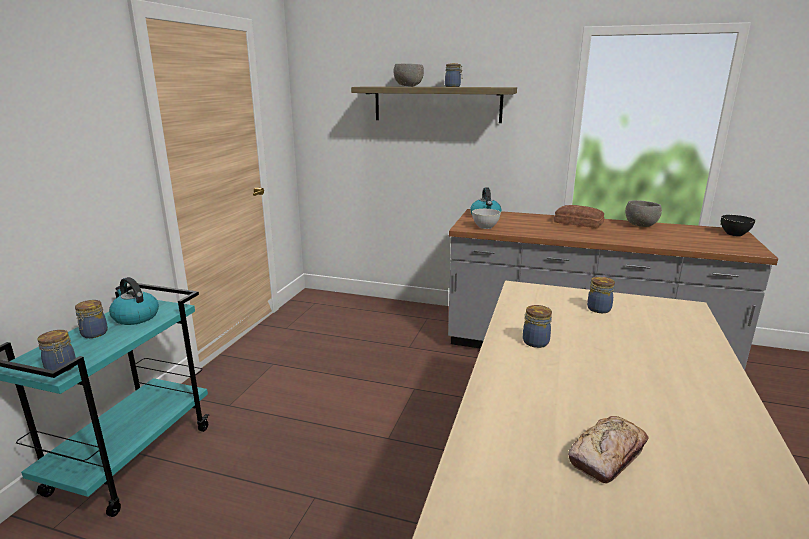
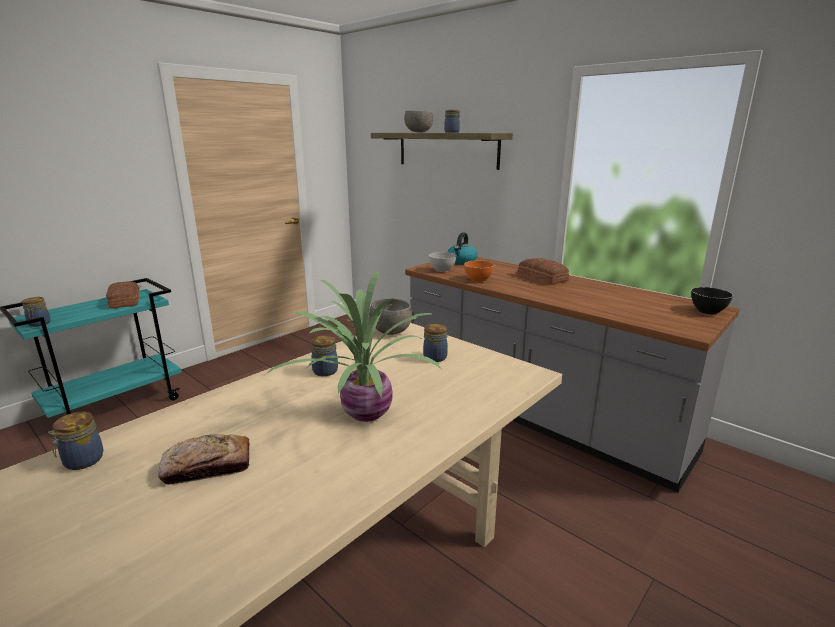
camera: 25 degrees right, 0 degrees up
jar [75,300,108,338] -> jar moved to [48,412,103,470]
kettle [109,277,159,325] -> bread [106,281,139,309]
grey bowl [625,200,662,227] -> grey bowl moved to [369,298,412,335]
none -> potted plant [265,271,441,422]
none -> orange bowl [464,260,494,282]

